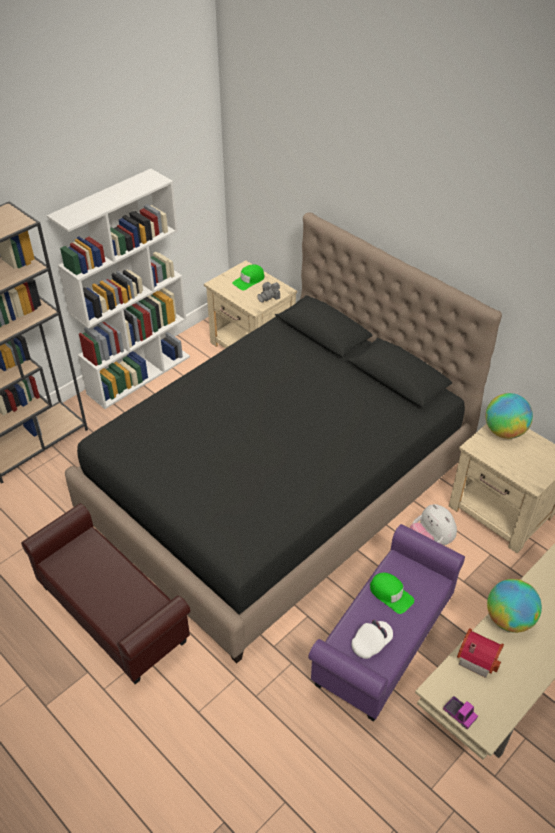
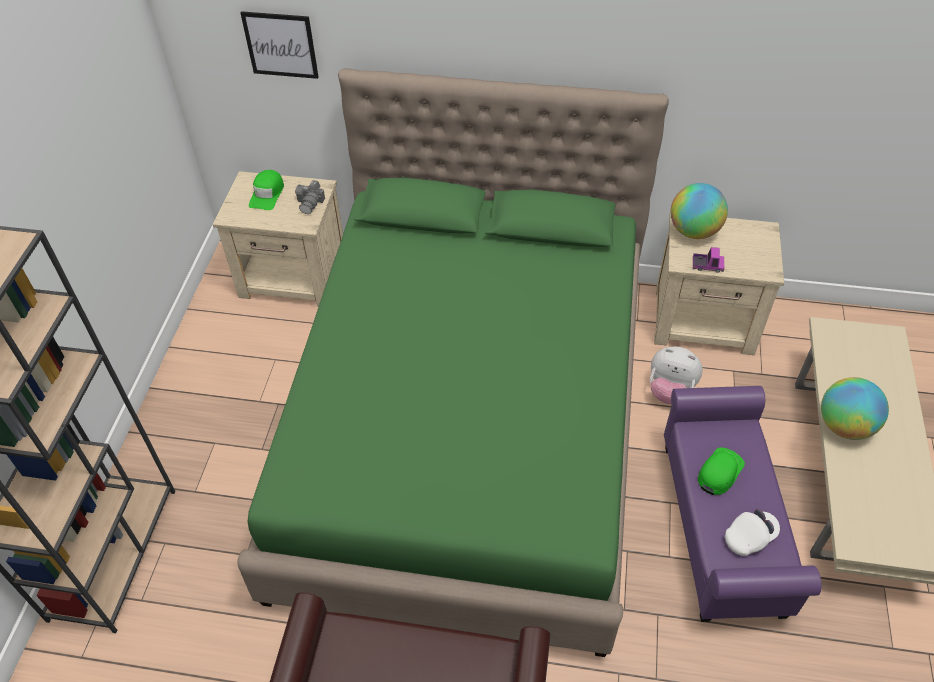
camera: 35 degrees left, 5 degrees up
white bookcase [47,169,190,409] -> none
black bed [65,212,502,664] -> green bed [237,68,669,657]
white cap [352,620,393,659] -> white cap turned 45 degrees clockwise [725,509,780,556]
green cap [370,573,414,614] -> green cap turned 60 degrees counterclockwise [698,447,745,495]
toy truck [443,696,478,729] -> toy truck moved to [693,247,724,273]
toy house [457,628,504,678] -> none
none -> picture [240,11,319,79]

